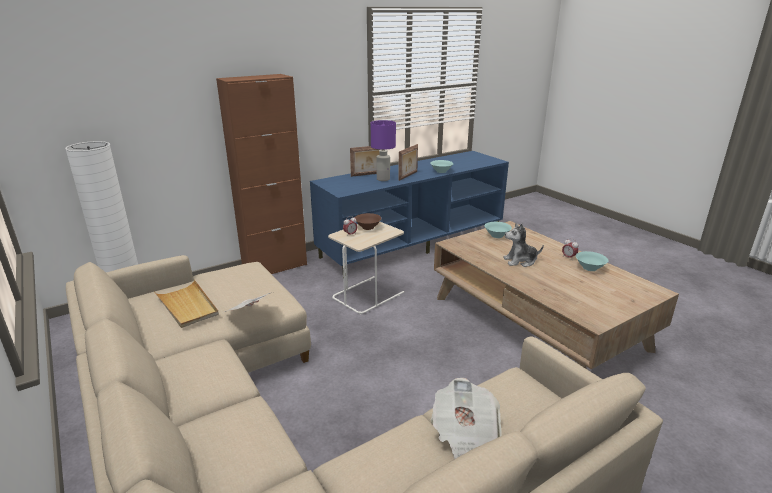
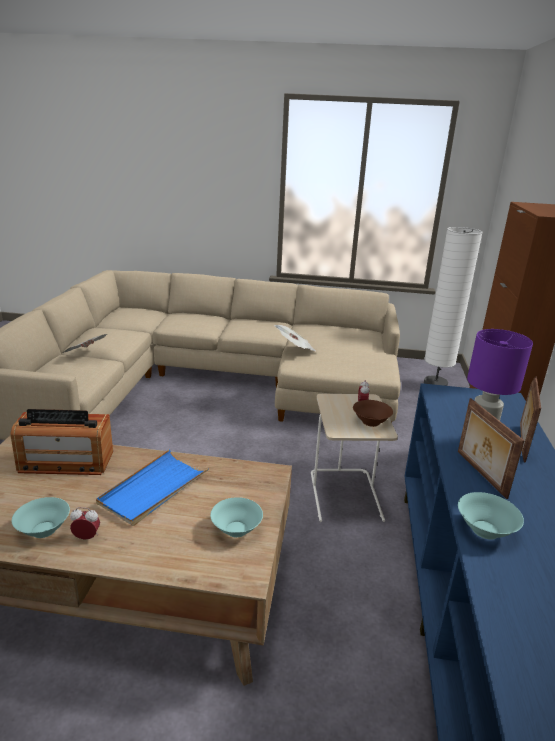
camera: 130 degrees right, 0 degrees up
beige tray [155,279,219,328] -> none
plush toy [503,223,544,267] -> blue tray [96,449,209,526]
none -> radio [10,409,113,475]

